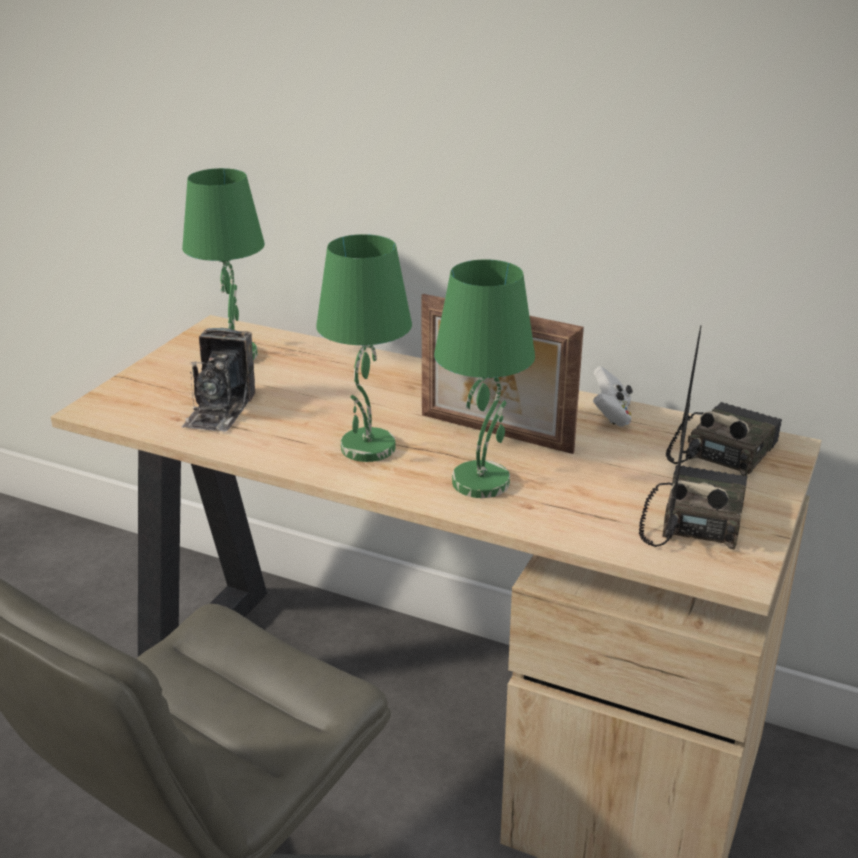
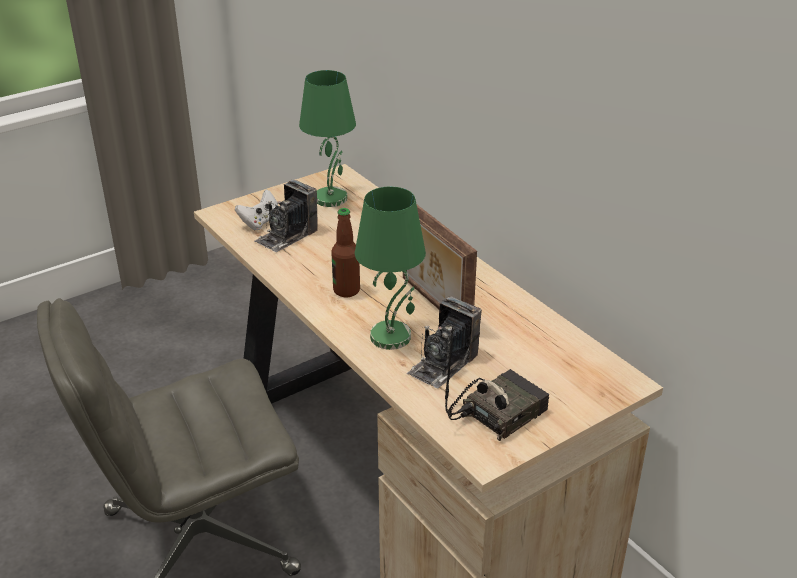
camera: 30 degrees right, 5 degrees up
green table lamp [316,234,412,462] -> bottle [331,208,360,297]
white game controller [593,366,633,427] -> white game controller moved to [235,189,279,230]
radio [666,326,782,476] -> none
none -> camera [407,296,482,388]

